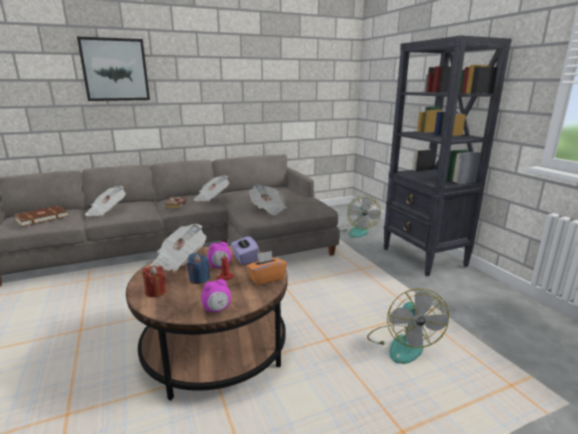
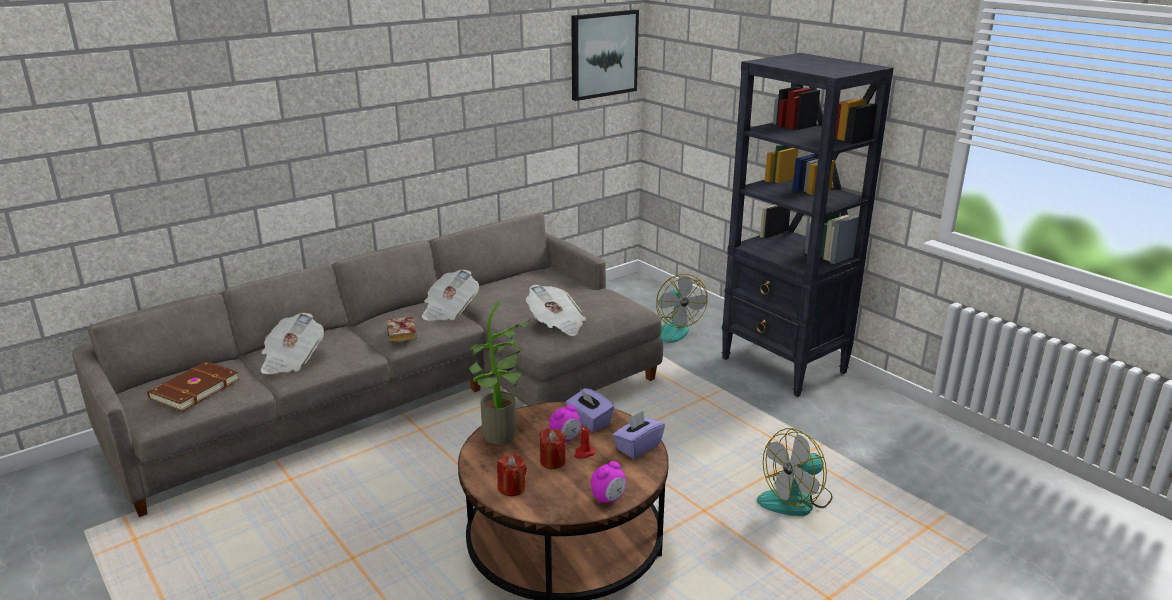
camera: 15 degrees left, 5 degrees up
picture [77,37,150,101] -> picture moved to [571,10,639,101]
newspaper [150,224,206,271] -> potted plant [469,302,531,444]
blue candle [187,253,210,284] -> red candle [539,428,565,469]
orange tissue box [246,251,287,286] -> purple tissue box [612,411,665,459]
fan [367,289,449,364] -> fan turned 75 degrees clockwise [757,428,833,516]

